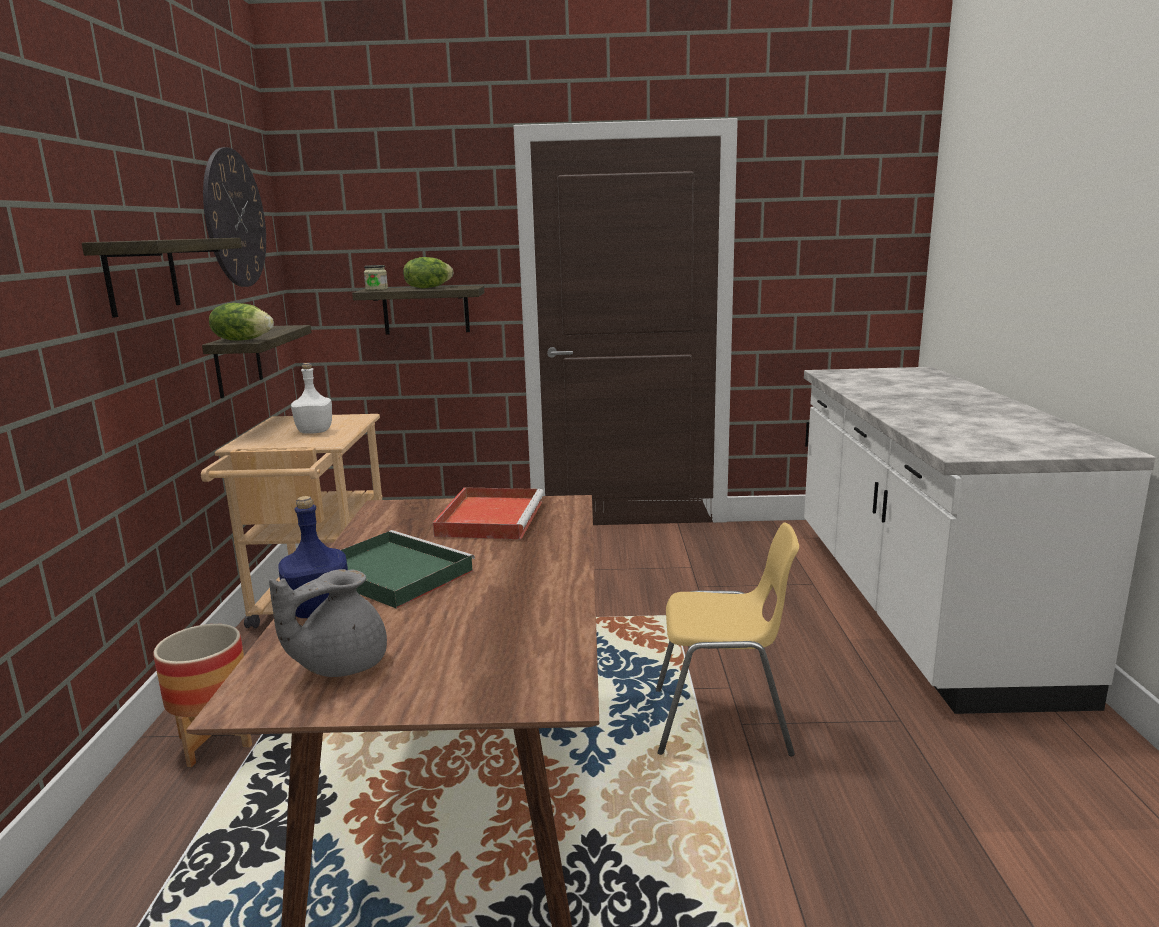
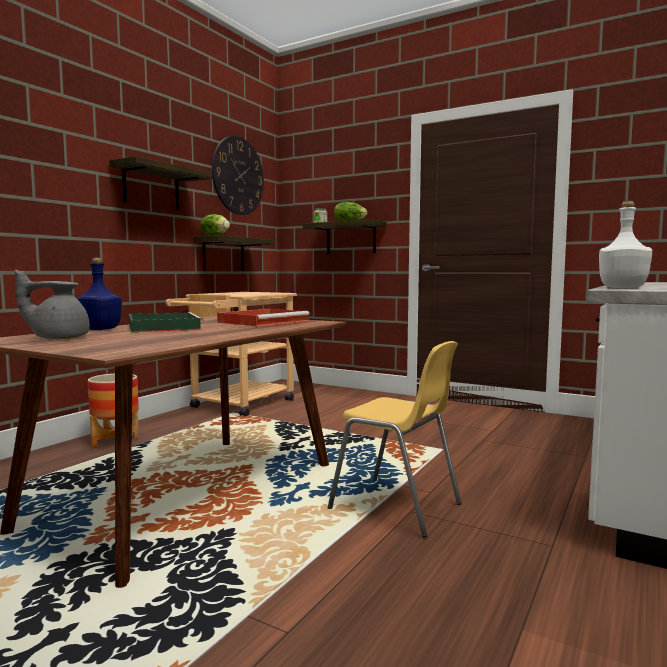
camera: 30 degrees right, 10 degrees down
white bottle [291,363,332,434] -> white bottle moved to [599,201,652,288]

